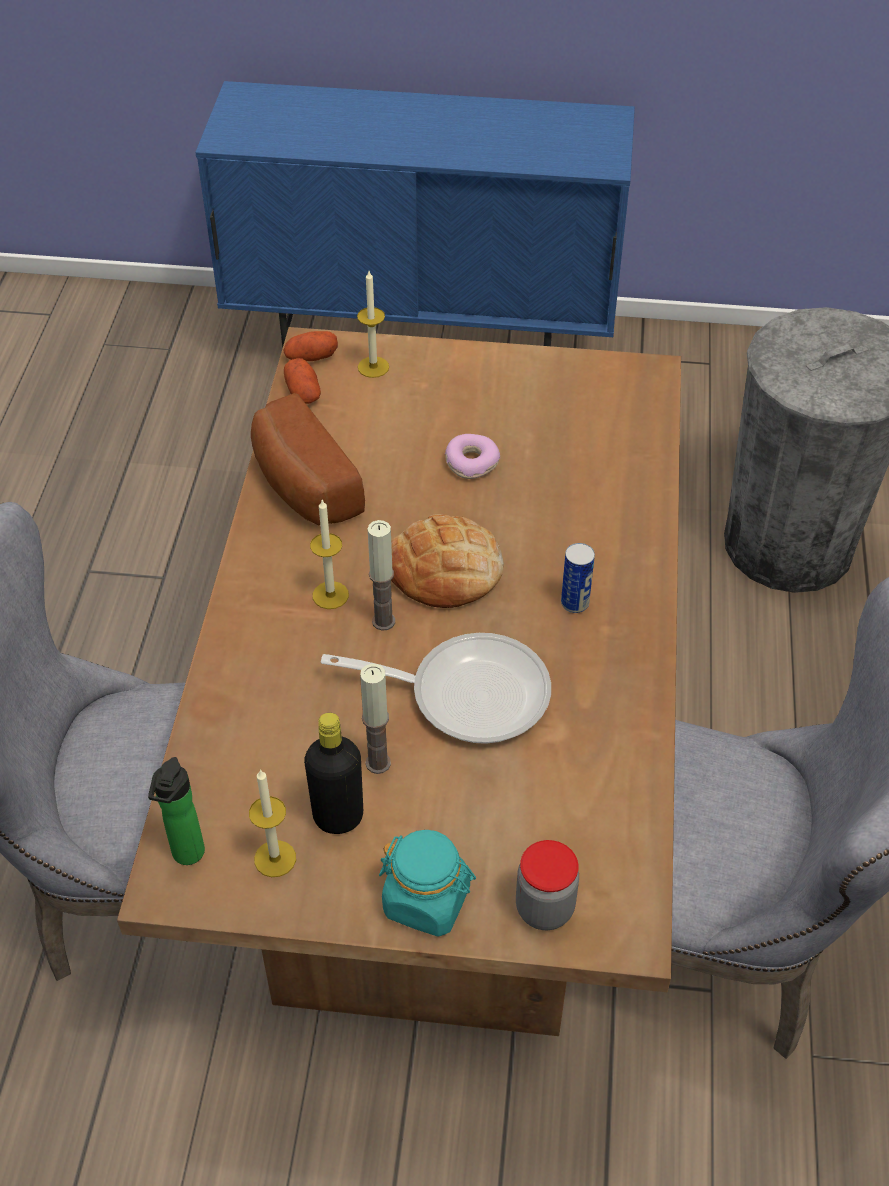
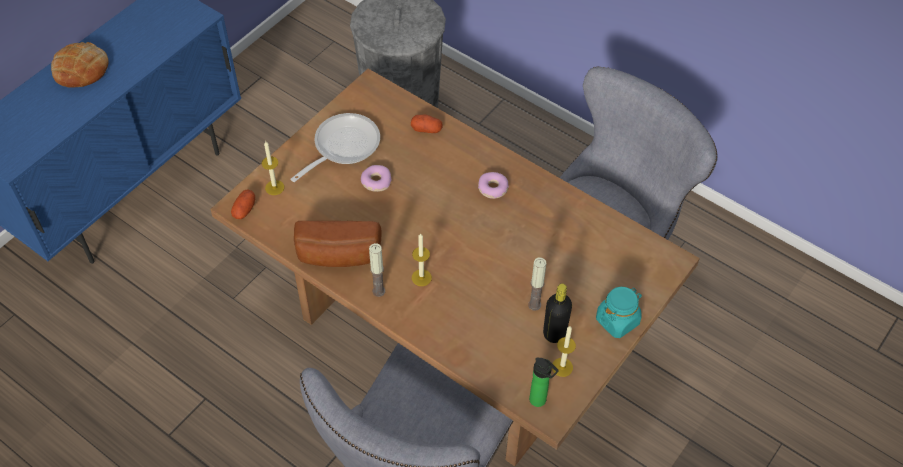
camera: 60 degrees left, 5 degrees up
potato [284,358,321,404] -> potato moved to [411,115,443,133]
frying pan [321,633,551,744] -> frying pan moved to [290,113,380,182]
candle [367,520,395,631] -> candle moved to [369,243,385,297]
bread [391,514,504,608] -> bread moved to [51,42,109,88]
jar [516,840,579,930] -> none
can [561,543,595,613] -> donut [478,172,509,199]

